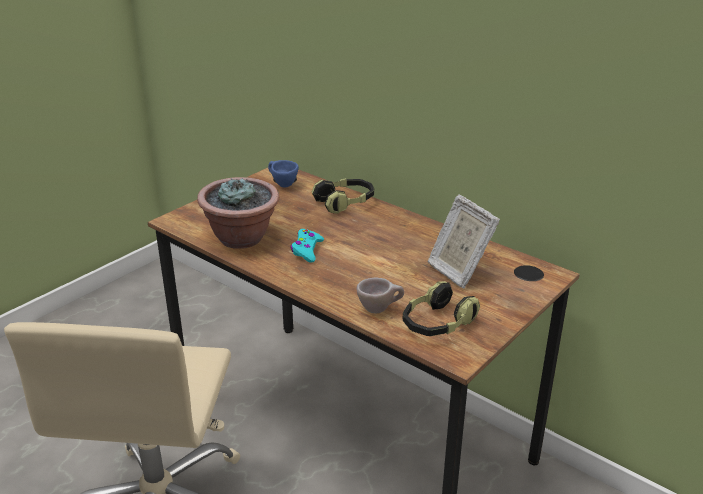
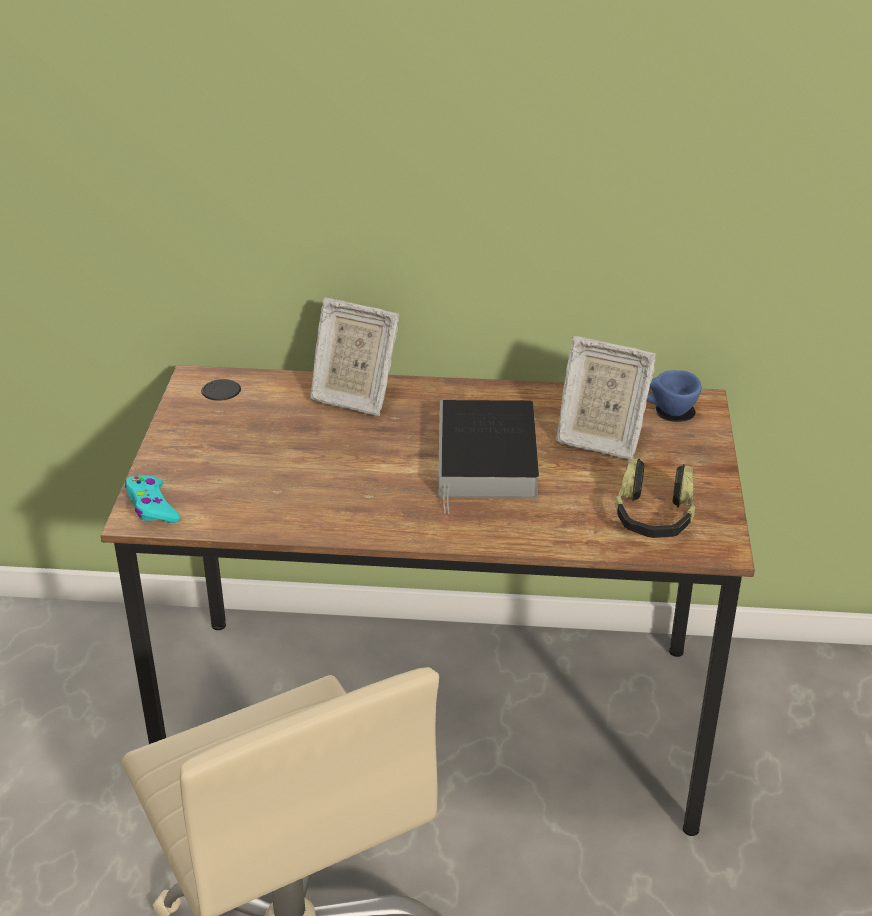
camera: 35 degrees left, 5 degrees up
potted plant [197,177,279,249] -> none
blue cup [268,160,299,188] -> blue cup moved to [647,370,701,416]
turquoise game controller [291,229,324,263] -> turquoise game controller moved to [125,475,180,523]
headphones [312,178,374,214] -> picture frame [310,298,399,416]
beige cup [356,277,404,313] -> none
none -> book [438,400,539,514]

